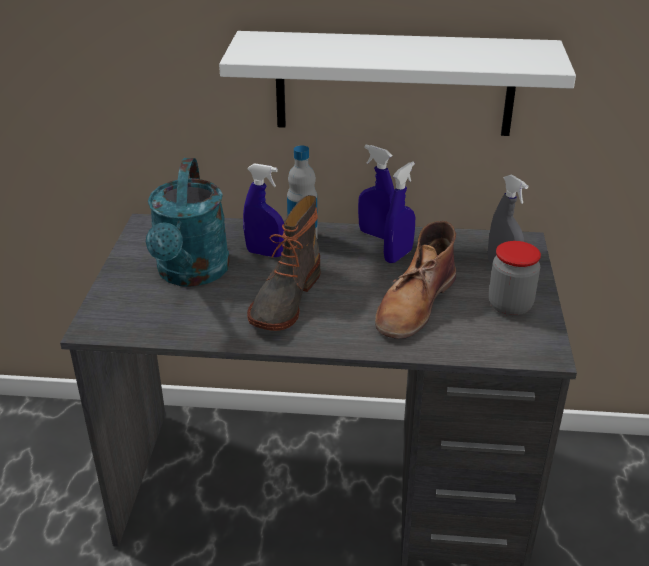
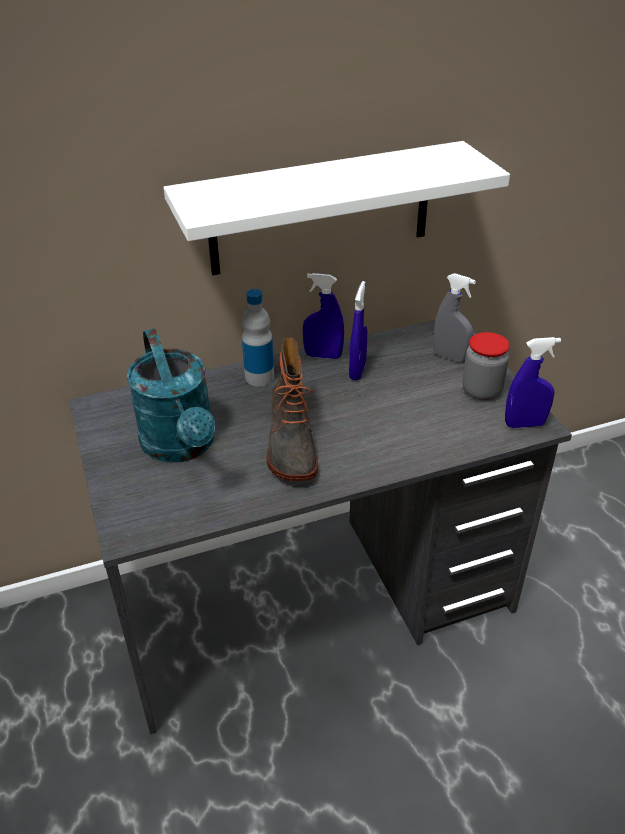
camera: 25 degrees left, 5 degrees up
blue spray bottle [243,163,284,257] -> blue spray bottle moved to [505,337,561,428]
brown boot [375,221,456,339] -> none

